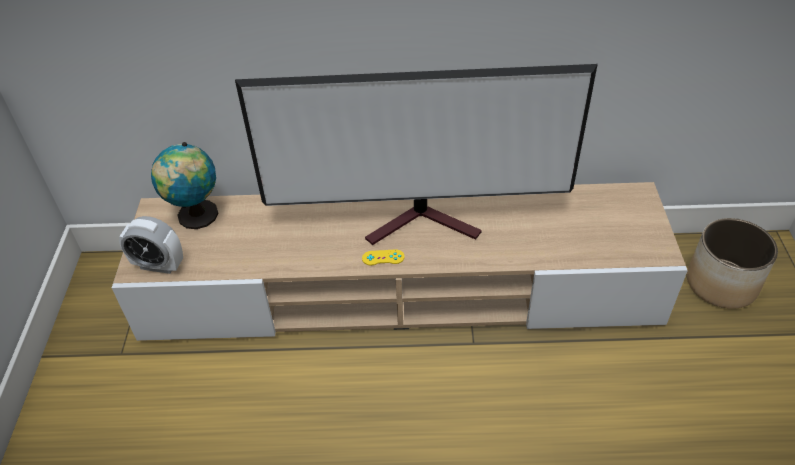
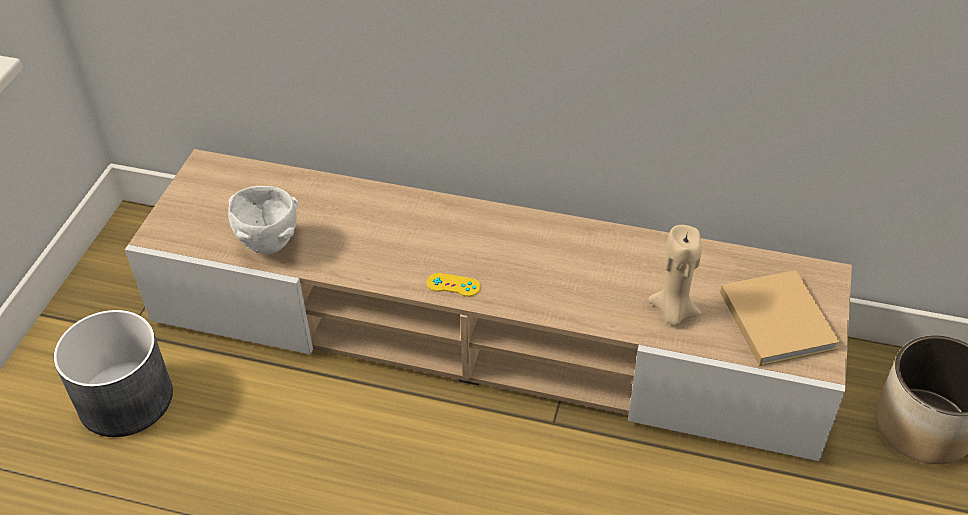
camera: 15 degrees right, 0 degrees up
alarm clock [119,216,183,274] -> none
globe [151,142,218,229] -> none
television [235,64,598,245] -> none
none -> grey planter [54,310,173,437]
none -> white bowl [228,186,298,254]
none -> beige candle [648,225,702,326]
none -> beige book [720,270,840,366]

